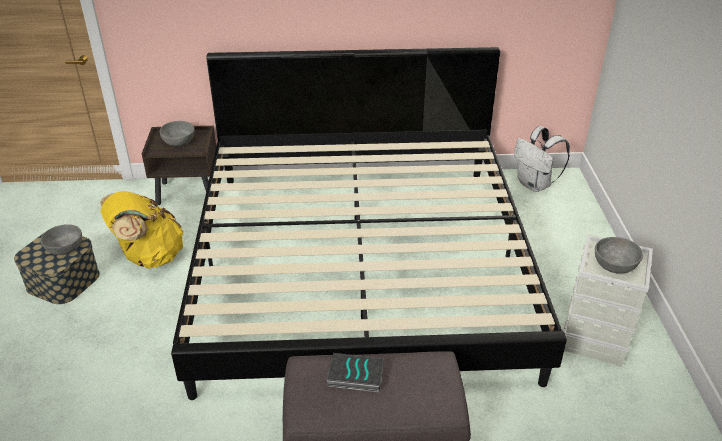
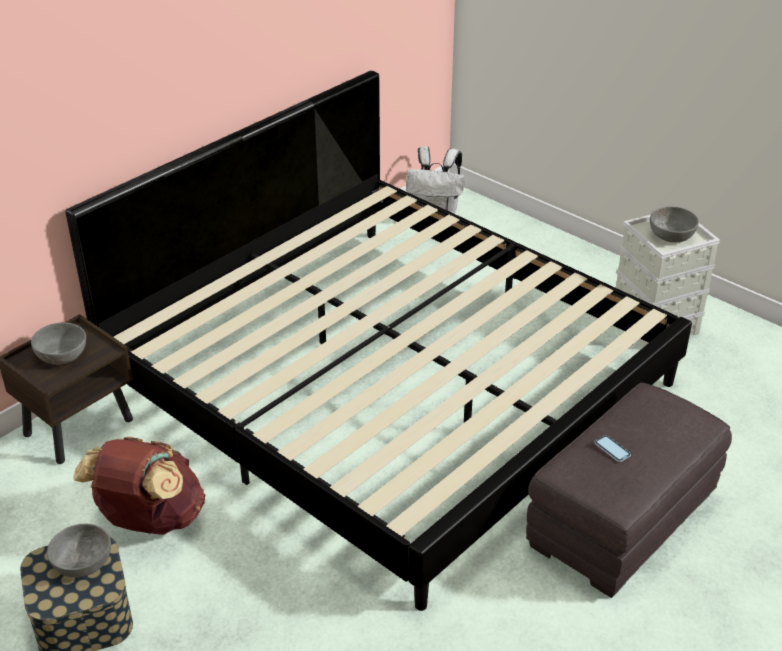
camera: 45 degrees left, 0 degrees up
yellow backpack [100,191,183,268] -> brown backpack [73,436,205,535]
book [326,353,384,393] -> phone [595,435,631,462]

